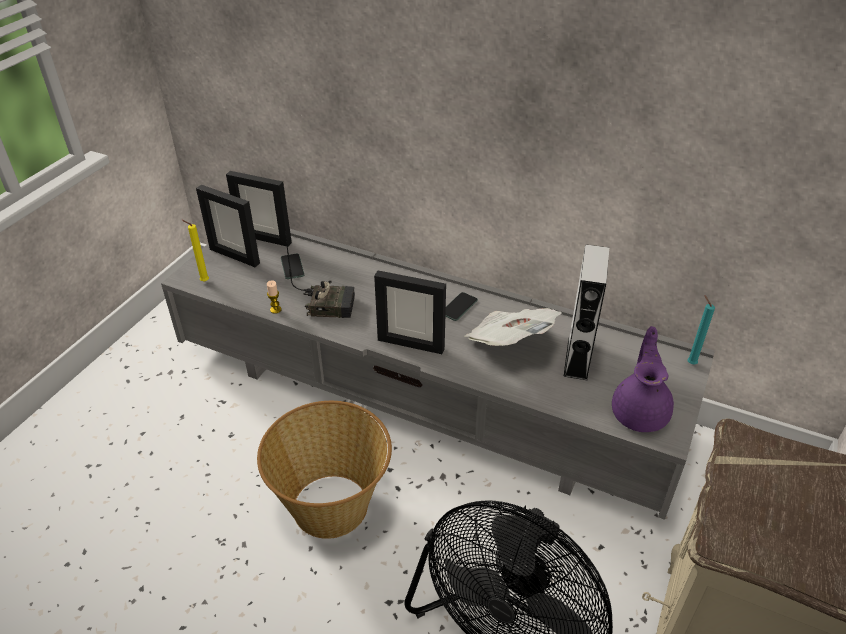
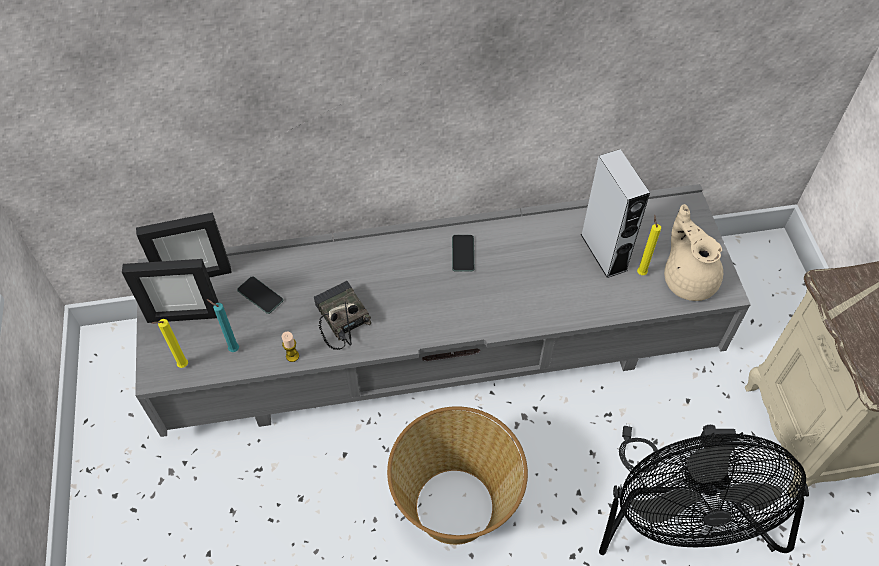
camera: 35 degrees left, 15 degrees up
radio [285,232,355,318] -> radio turned 90 degrees counterclockwise [314,281,371,350]
picture frame [374,270,446,354] -> none
newspaper [464,308,562,346] -> none
purple teapot [612,326,674,432] -> beige teapot [664,204,723,301]
turquoise candle [687,295,715,364] -> turquoise candle moved to [207,299,239,352]
none -> yellow candle [637,214,661,275]

